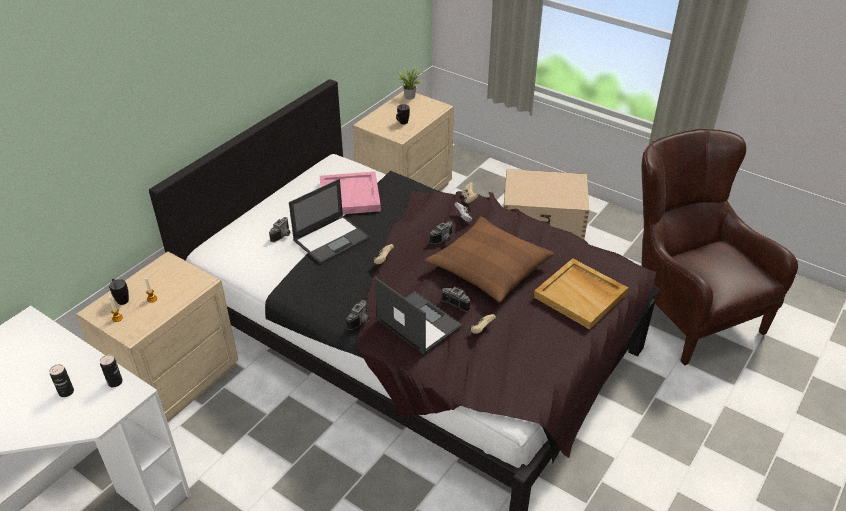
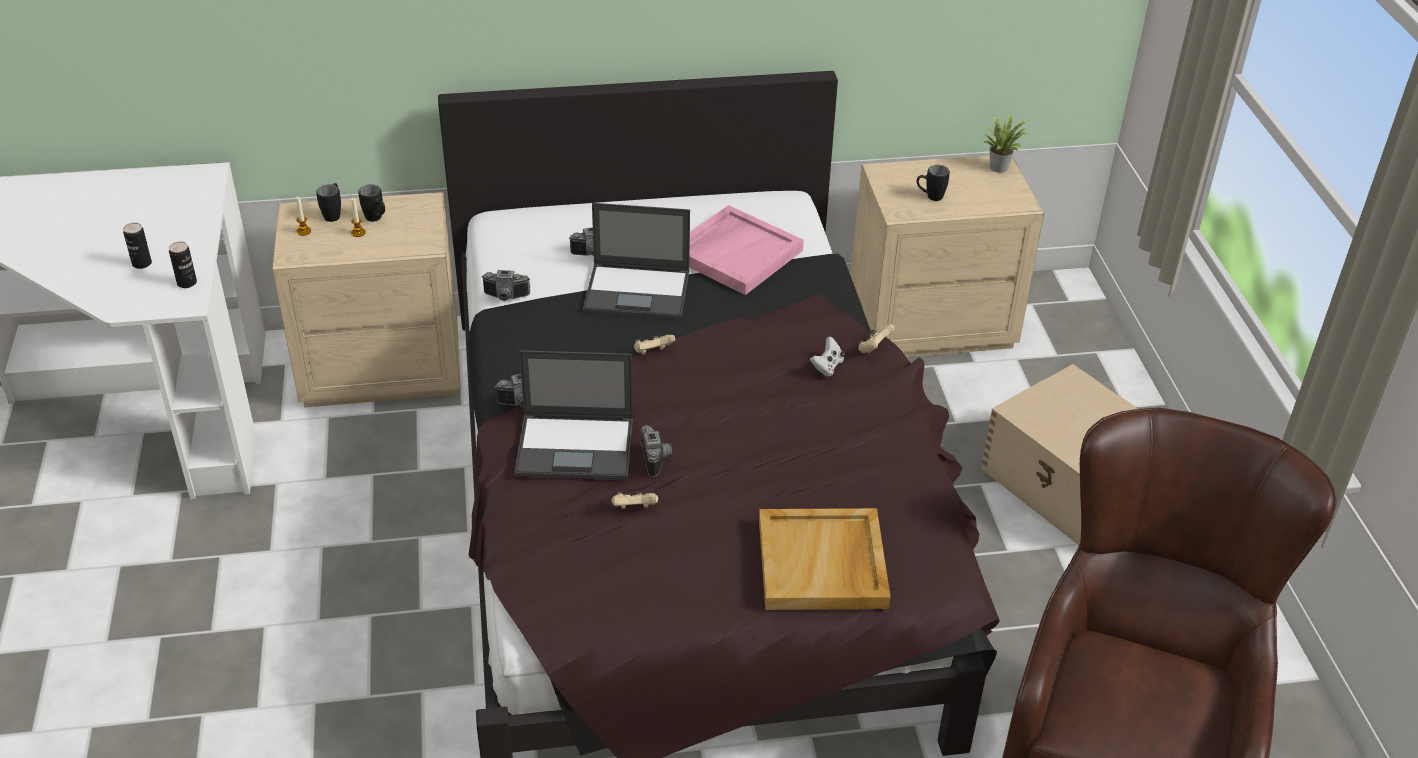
camera: 45 degrees right, 0 degrees up
laptop [375,277,463,355] -> laptop turned 90 degrees clockwise [514,350,633,480]
brown pillow [425,216,554,303] -> none
camera [430,222,452,244] -> camera moved to [482,270,530,301]
none -> black mug [358,184,385,222]

